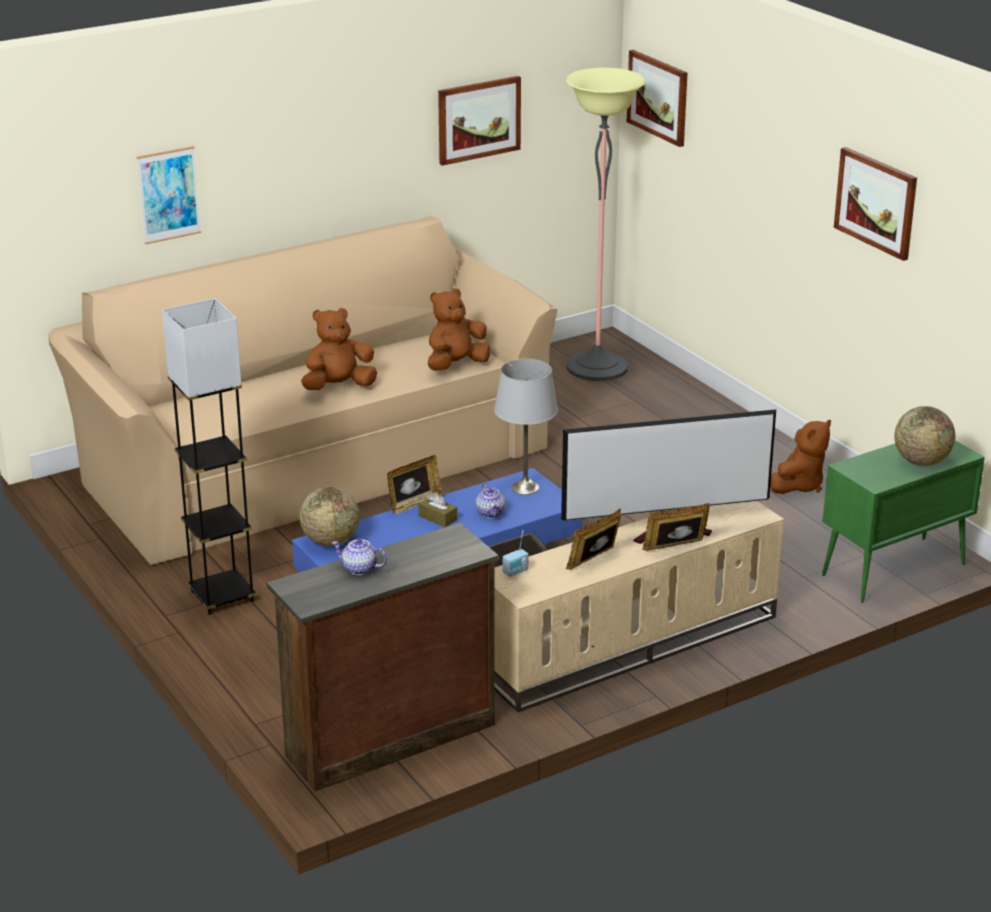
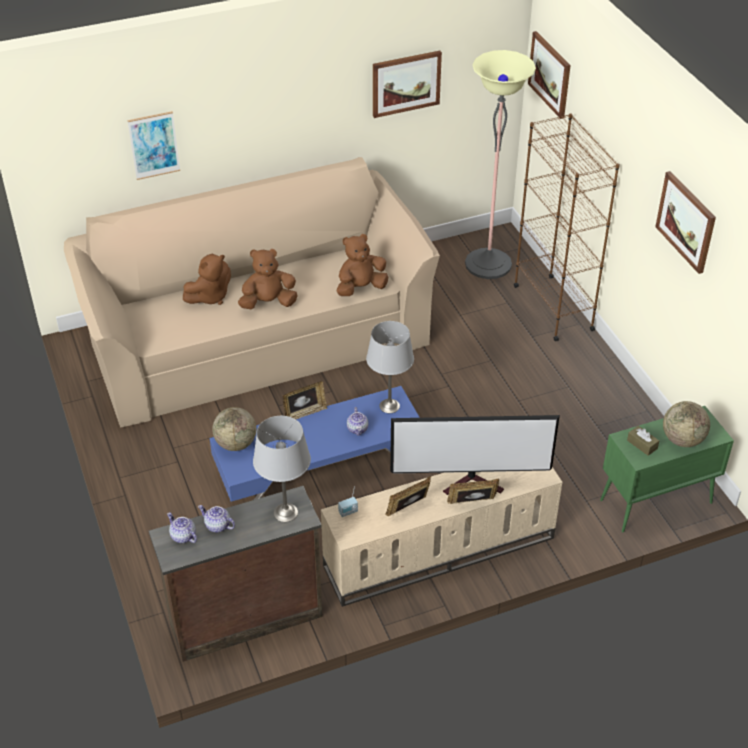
camera: 10 degrees right, 15 degrees up
grey floor lamp [162,298,257,615] -> none
brown tissue box [419,492,457,527] -> brown tissue box moved to [627,426,659,456]
brown plush toy [770,420,831,494] -> brown plush toy moved to [183,254,231,305]
none -> teapot [167,512,197,543]
none -> grey table lamp [253,416,311,522]
none -> brown bookcase [514,113,620,341]

